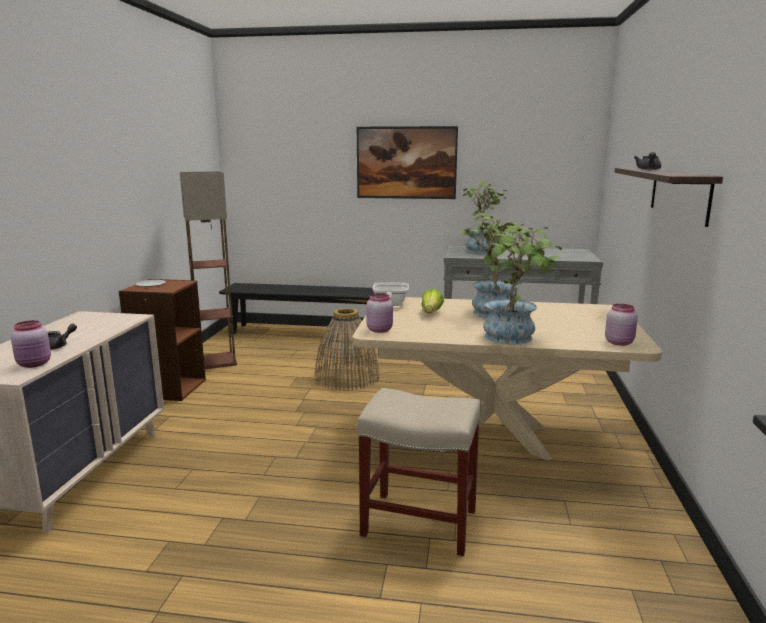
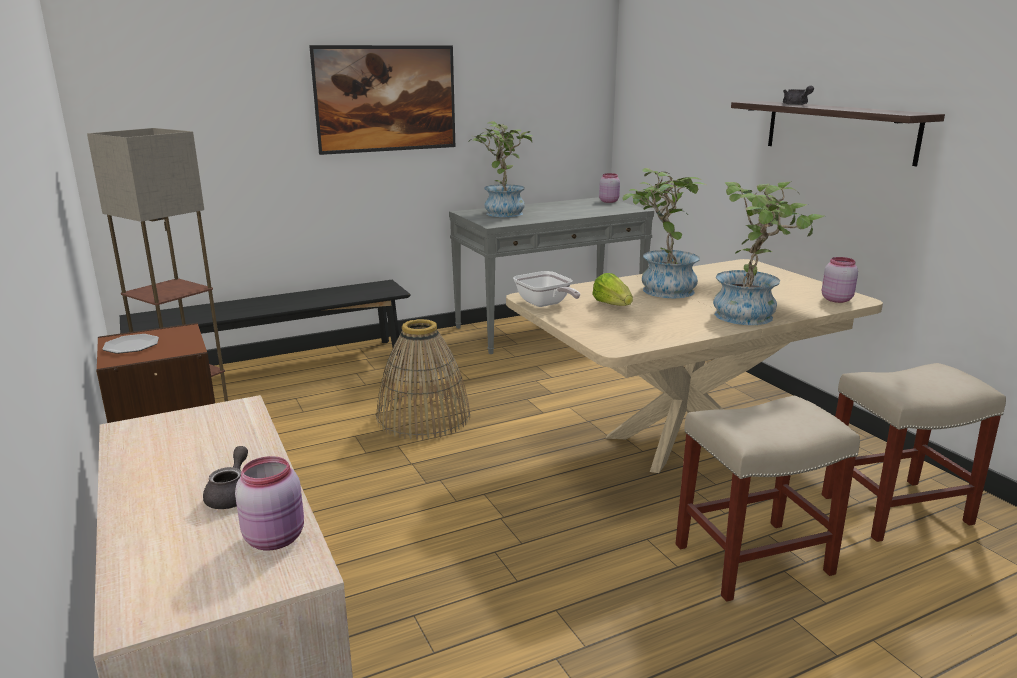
camera: 35 degrees left, 5 degrees up
pink jar [366,294,393,333] -> pink jar moved to [599,173,620,203]
none -> beige stool [821,363,1006,542]

